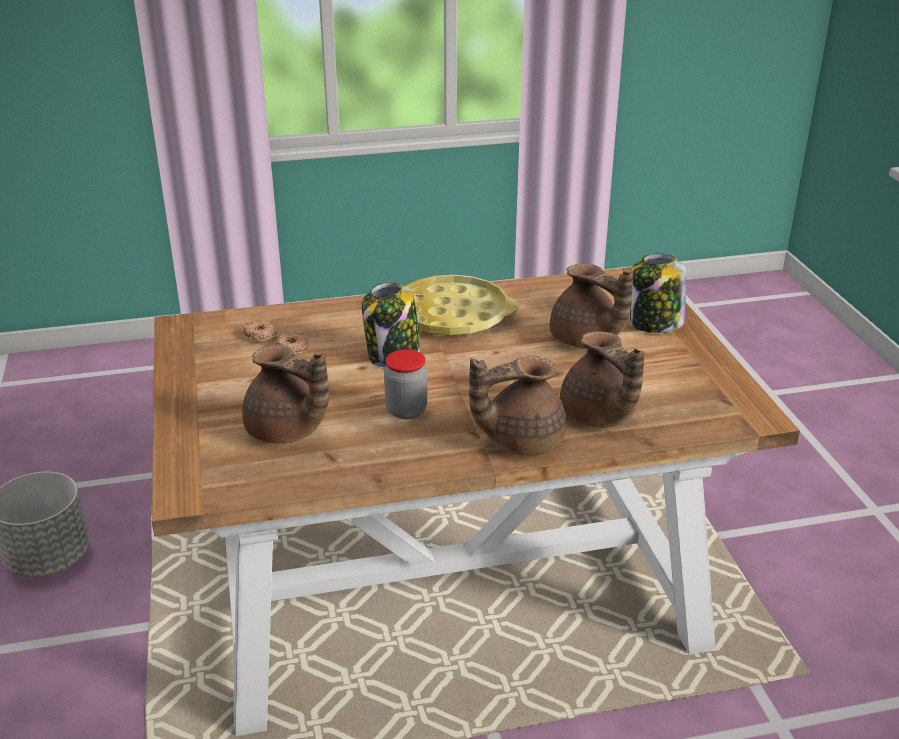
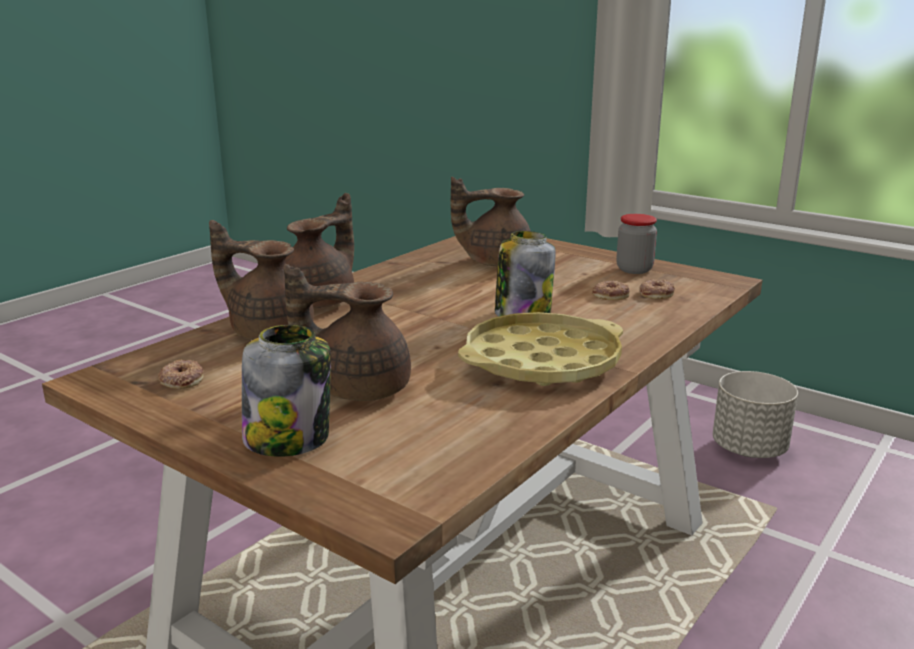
camera: 140 degrees right, 10 degrees down
jar [384,349,428,419] -> jar moved to [616,214,657,274]
none -> donut [158,359,204,389]

